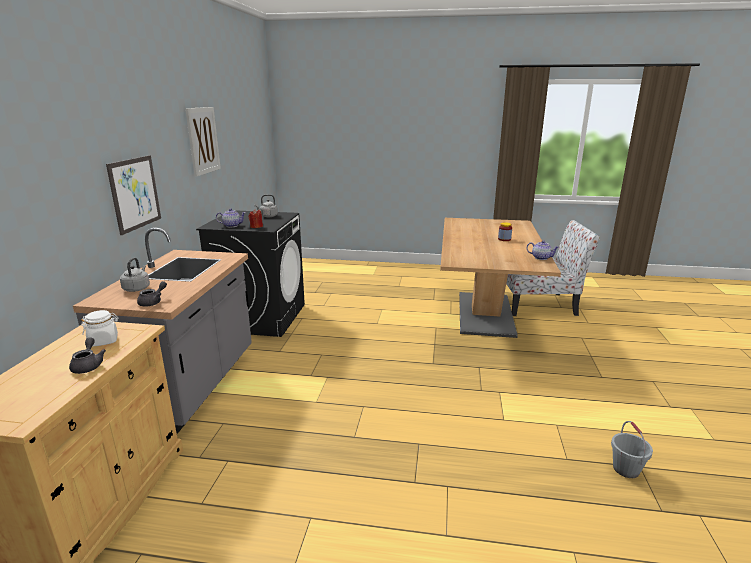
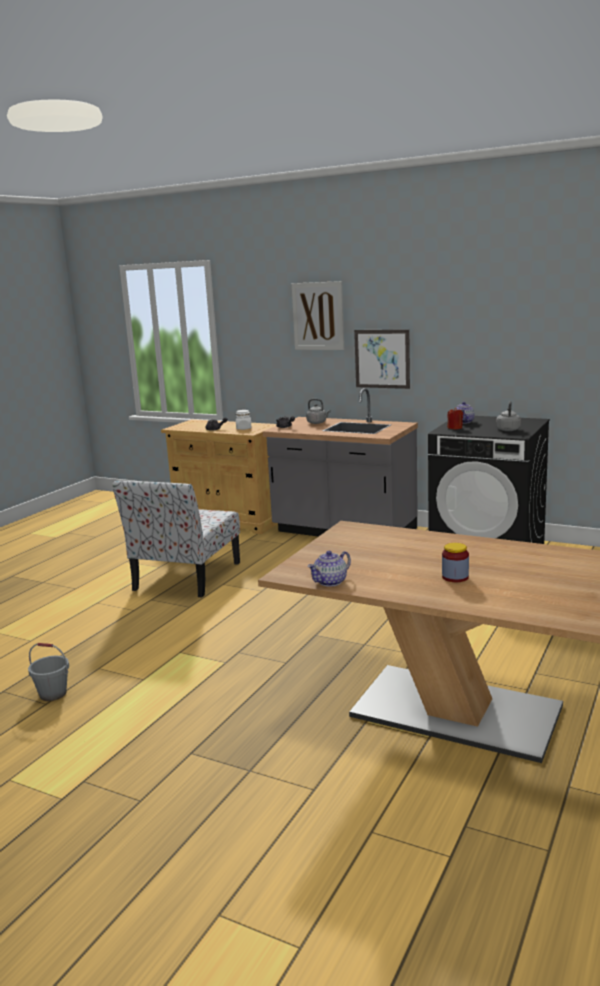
camera: 110 degrees right, 5 degrees down
picture [185,107,221,177] -> picture moved to [292,281,344,350]
chair [506,220,600,316] -> chair moved to [112,480,240,597]

